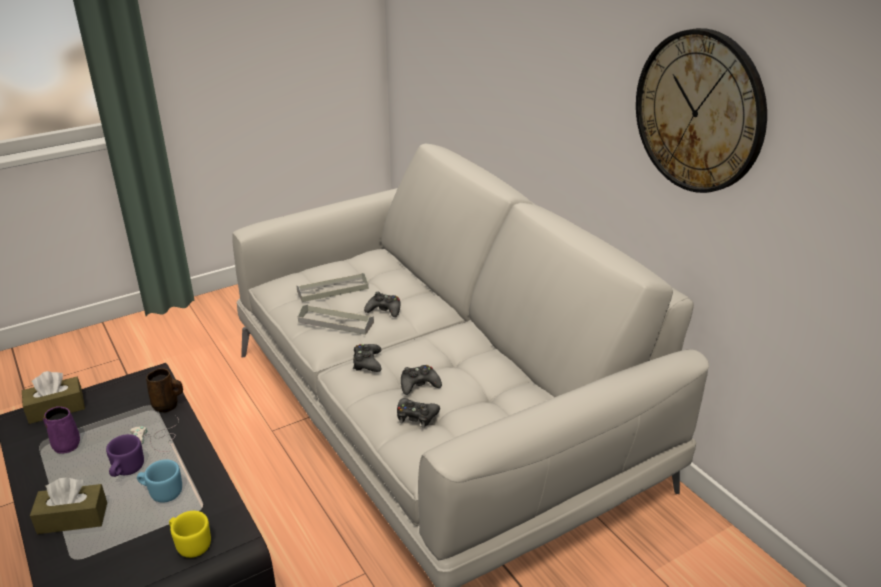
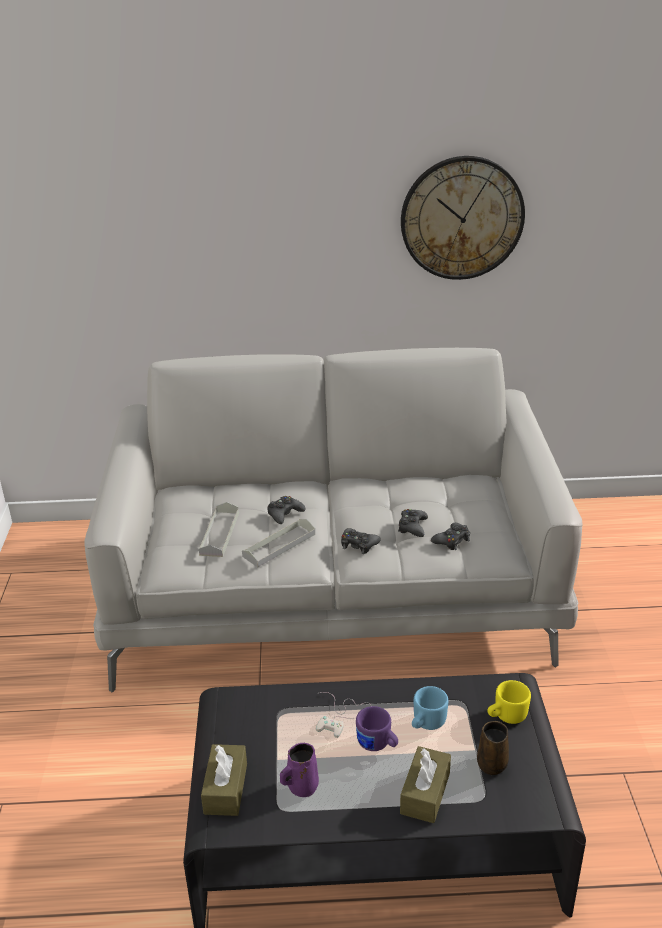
camera: 60 degrees left, 0 degrees up
brown mug [146,368,183,412] -> brown mug moved to [477,721,509,775]

